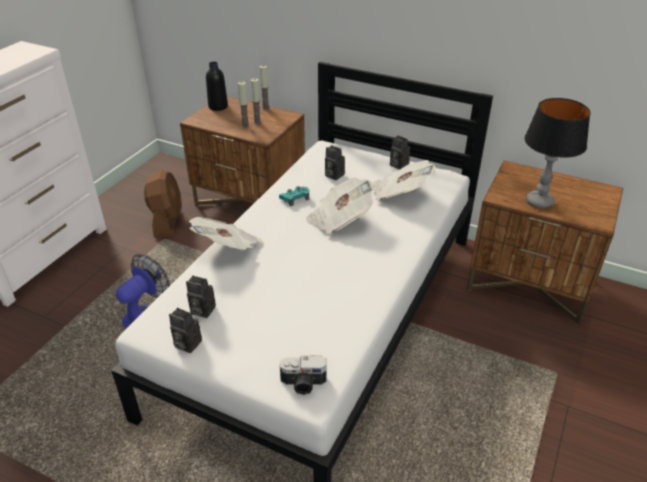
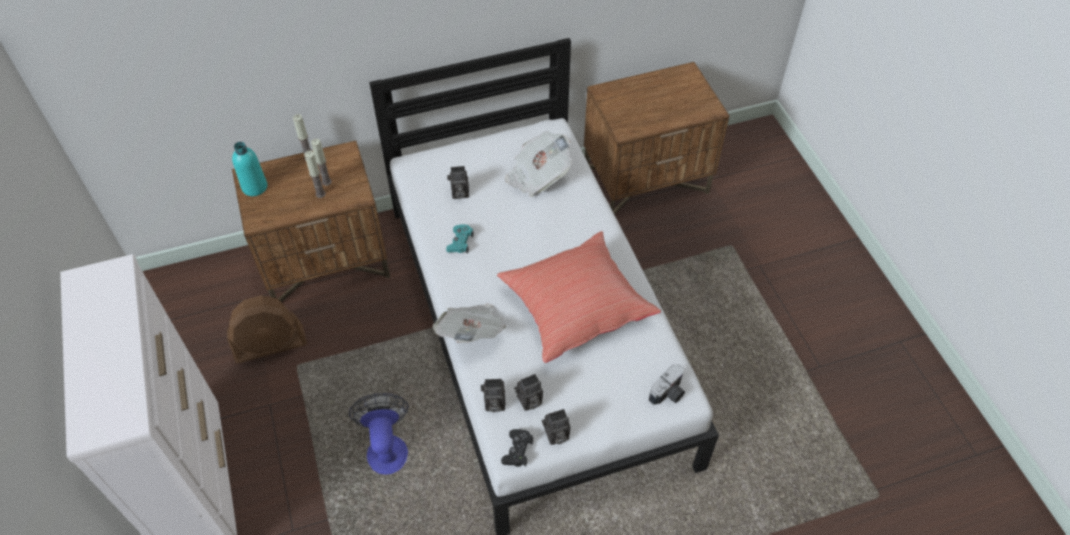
camera: 45 degrees left, 15 degrees up
brown fan [144,170,182,237] -> brown fan turned 120 degrees clockwise [227,295,307,363]
black bottle [206,62,228,111] -> turquoise bottle [232,142,267,196]
newspaper [306,177,375,234] -> none
camera [390,135,410,170] -> camera moved to [481,379,505,412]
table lamp [524,98,590,209] -> none
none -> red pillow [497,231,661,363]
none -> black game controller [501,429,533,467]

